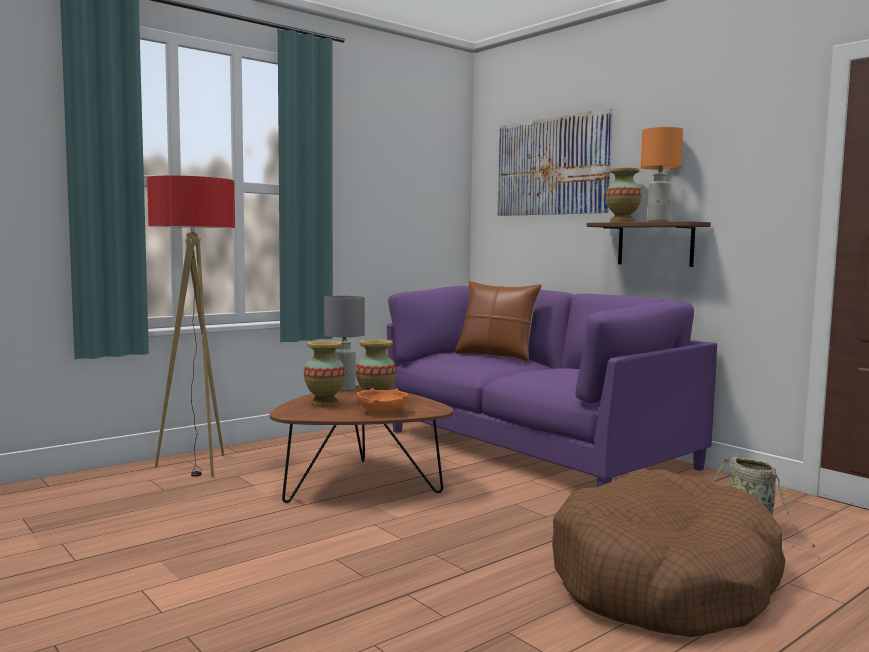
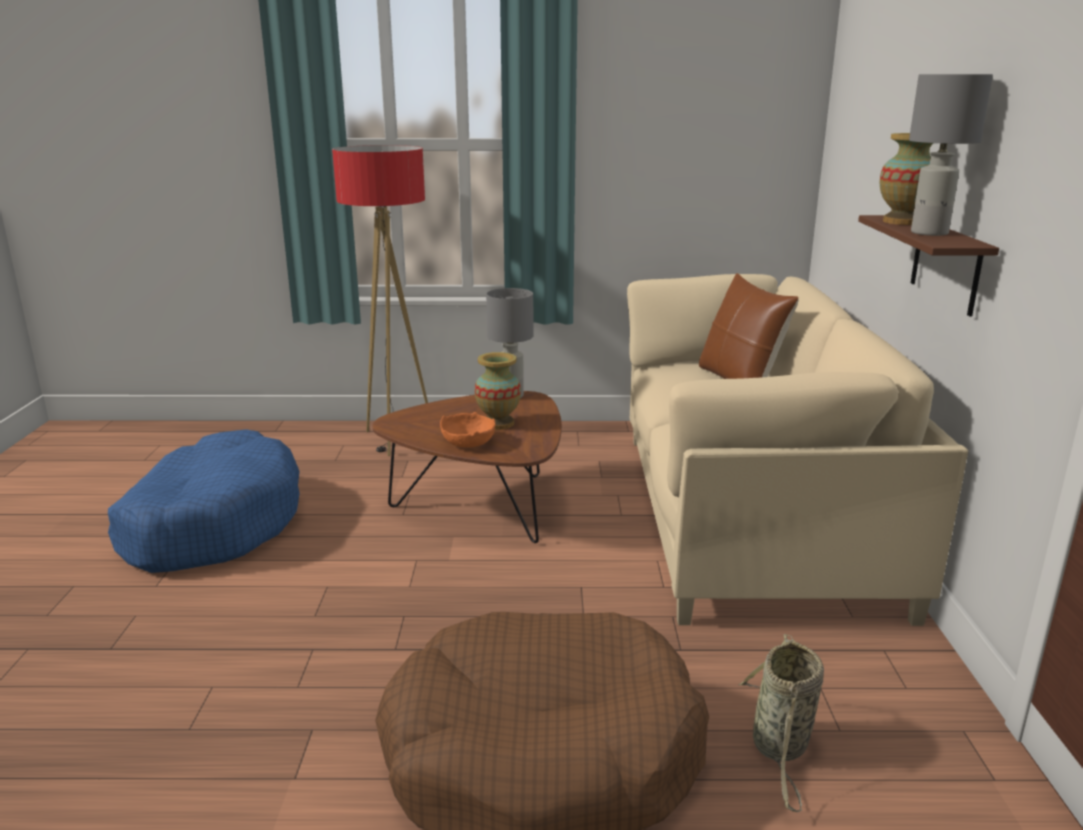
camera: 40 degrees right, 15 degrees up
vase [304,341,346,408] -> none
purple sofa [387,286,717,487] -> beige sofa [627,274,968,626]
picture [497,108,613,216] -> none
orange table lamp [641,127,683,222] -> grey table lamp [909,74,993,236]
none -> blue dog bed [108,429,300,573]

